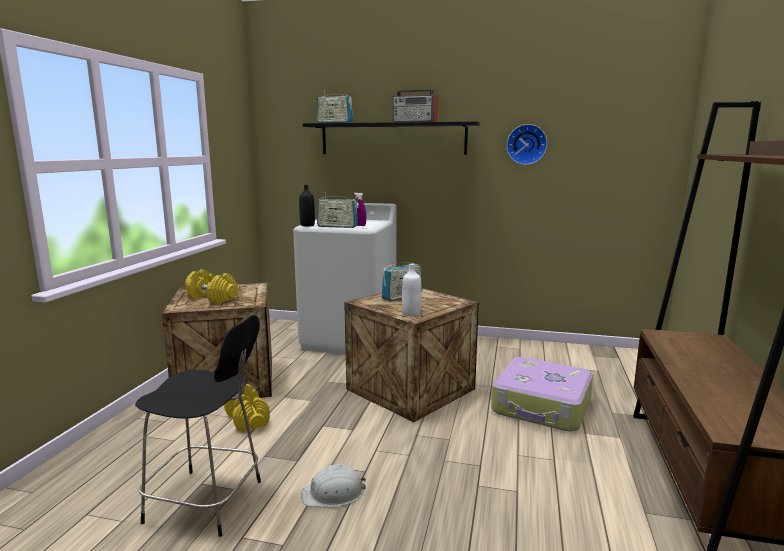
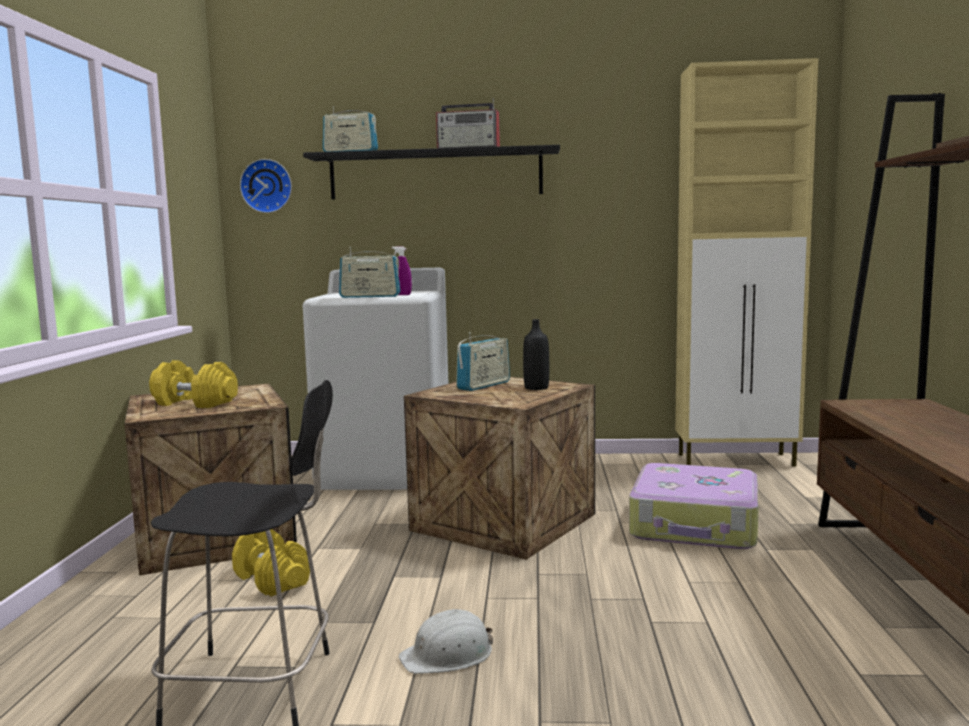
camera: 10 degrees left, 5 degrees down
black bottle [299,185,315,226] -> black bottle moved to [523,319,549,390]
white bottle [402,263,421,316] -> none
wall clock [506,124,547,165] -> wall clock moved to [240,159,292,213]
none -> beige cabinet [675,58,818,467]

